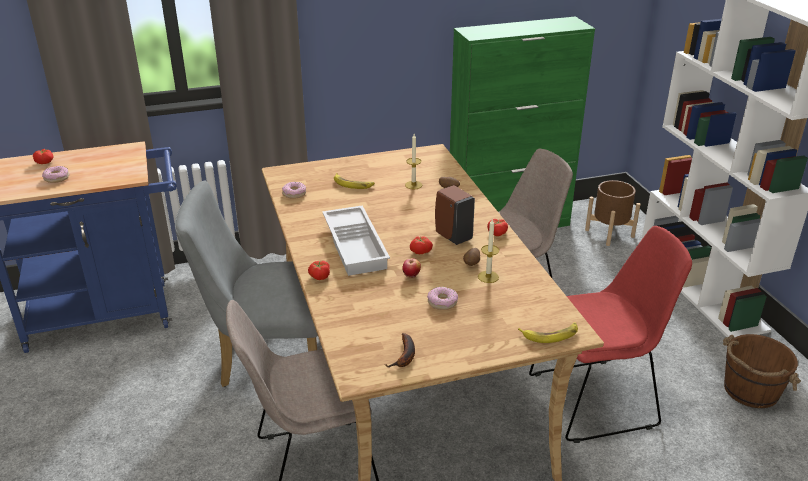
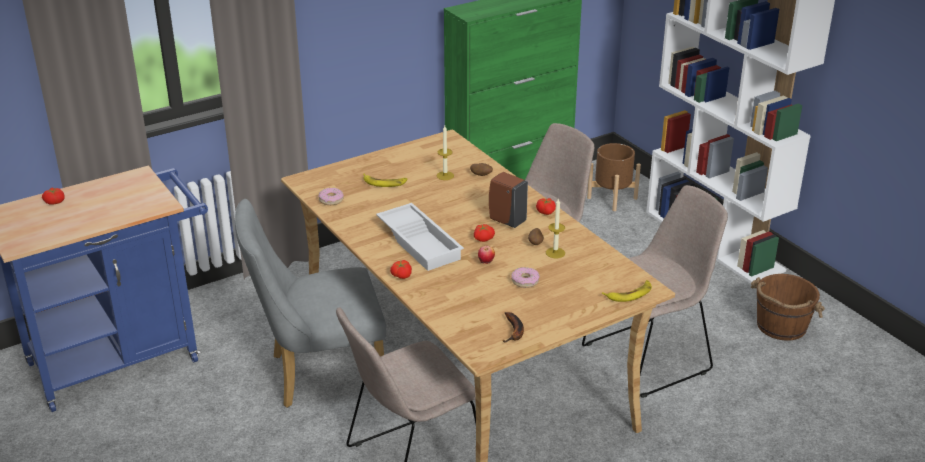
camera: 15 degrees left, 0 degrees up
donut [42,166,69,183] -> none
red chair [529,226,692,443] -> beige chair [582,185,728,398]

